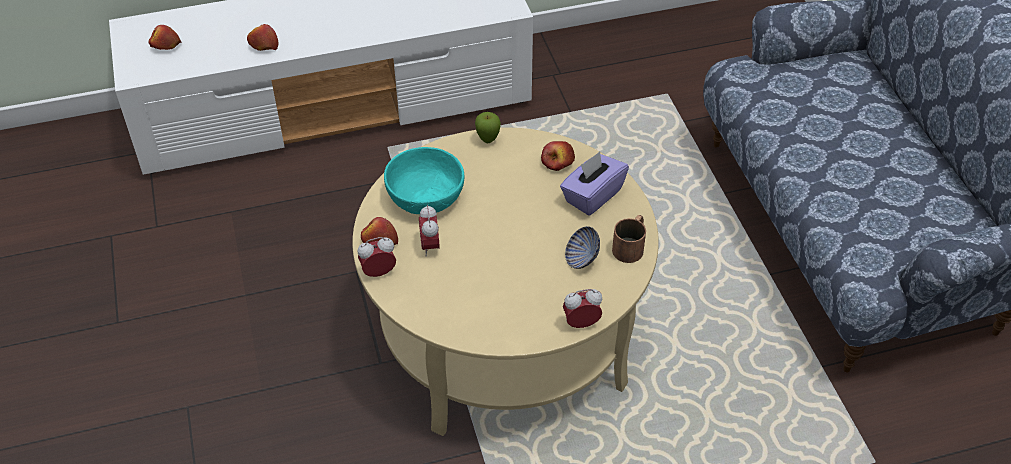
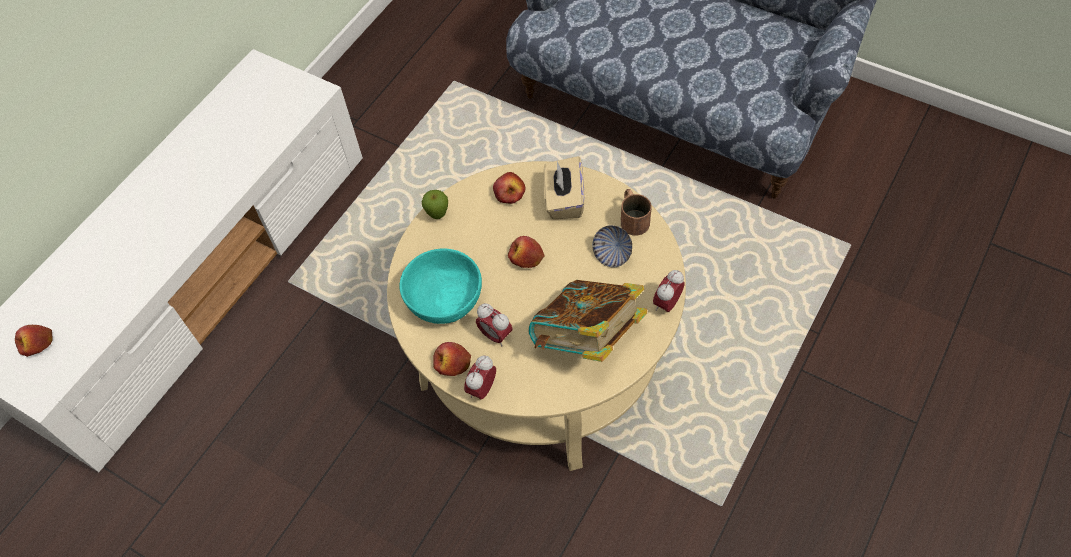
camera: 40 degrees left, 10 degrees up
apple [247,24,279,51] -> apple moved to [508,236,545,268]
purple tissue box [560,151,629,216] -> beige tissue box [543,156,585,219]
none -> book [529,280,647,362]

